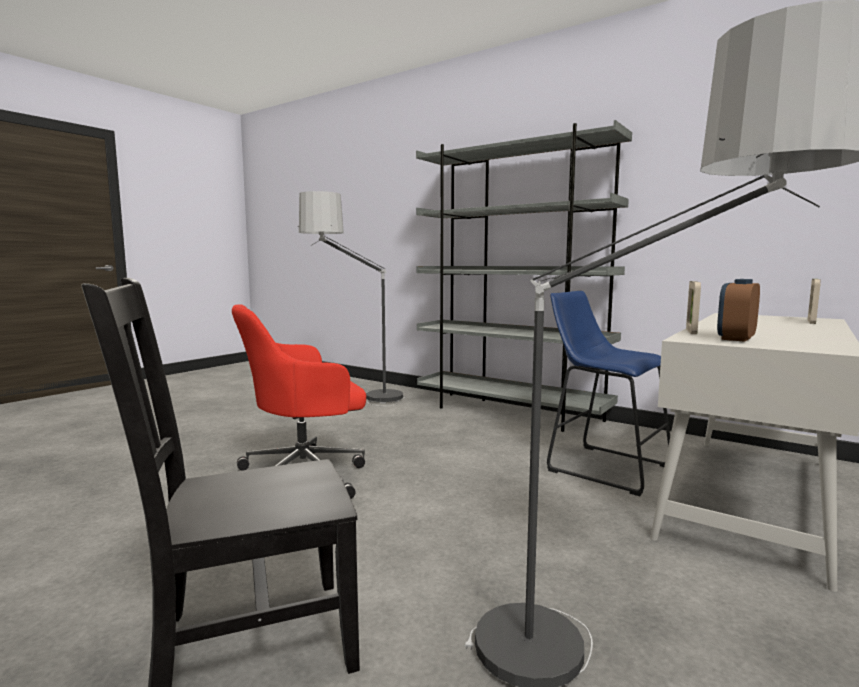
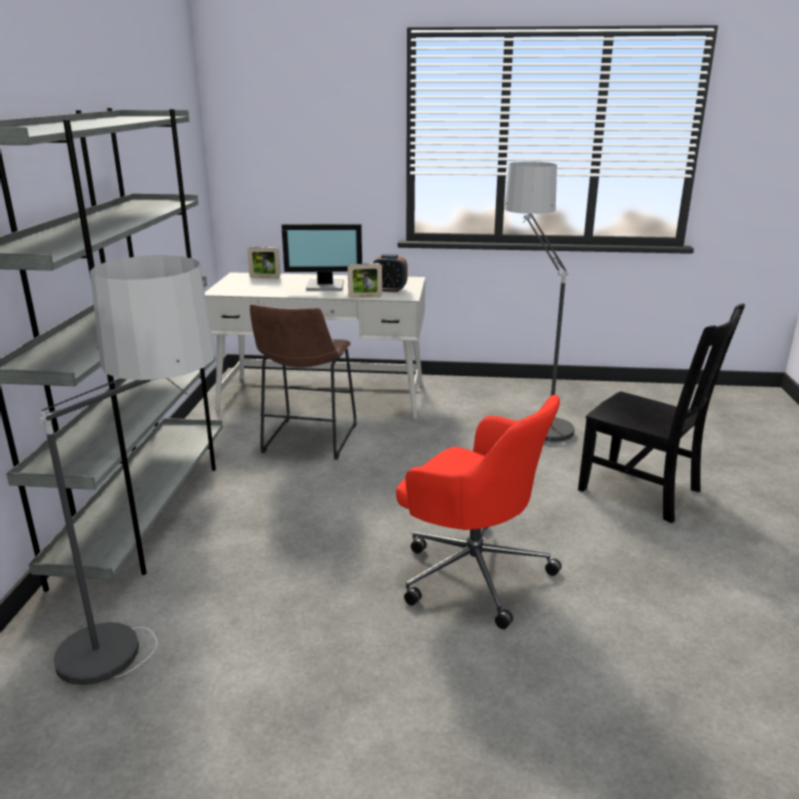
camera: 120 degrees left, 15 degrees up
blue stool [547,291,670,496] -> brown stool [250,304,357,460]
none -> monitor [281,223,362,291]

